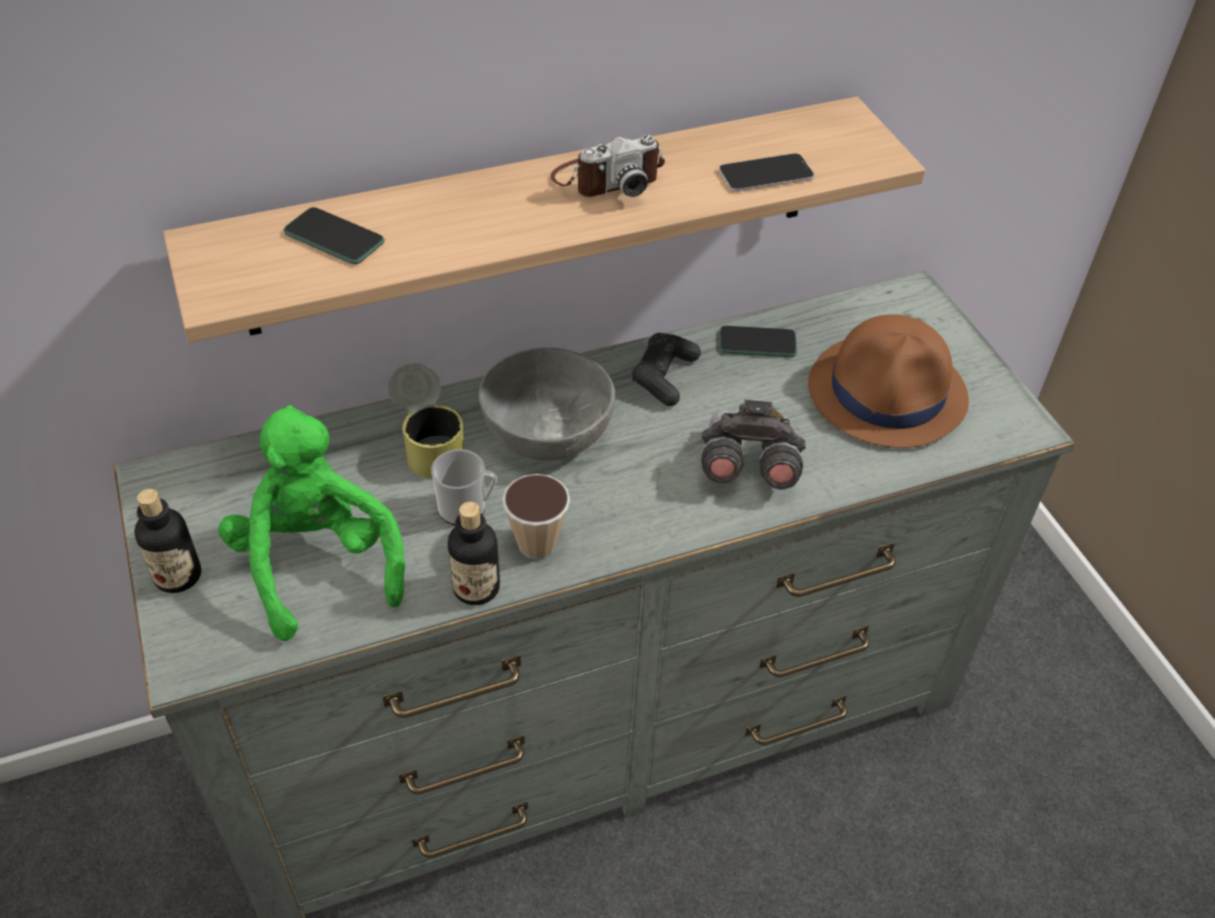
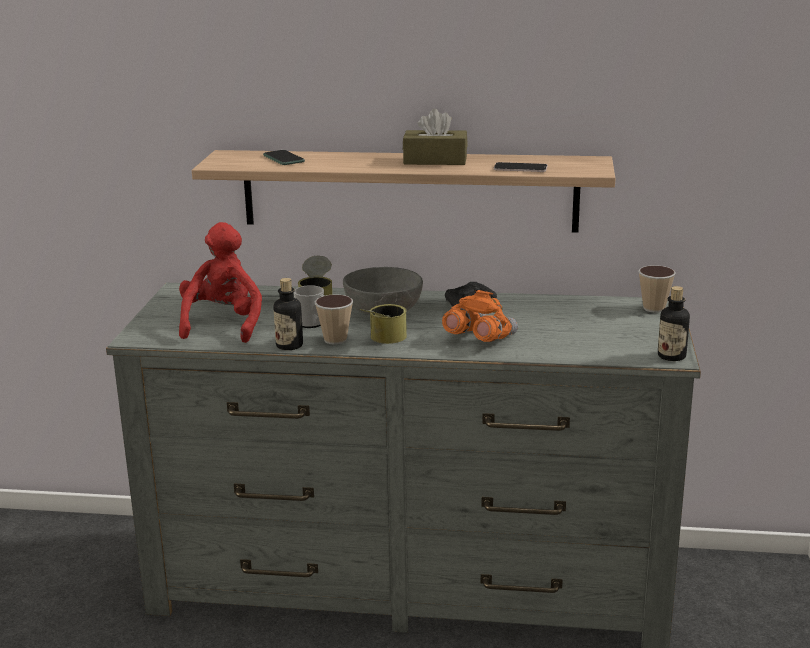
camera: 30 degrees right, 25 degrees down
bottle [134,489,201,593] -> bottle moved to [658,286,690,361]
green plush toy [218,405,405,641] -> red plush toy [179,222,262,343]
camera [550,135,665,197] -> brown tissue box [403,108,468,165]
grey binoculars [701,400,806,490] -> orange binoculars [442,290,518,342]
phone [720,326,797,357] -> none
brown hat [808,314,969,448] -> none
none -> can [359,304,407,344]
none -> cup [638,265,676,313]

